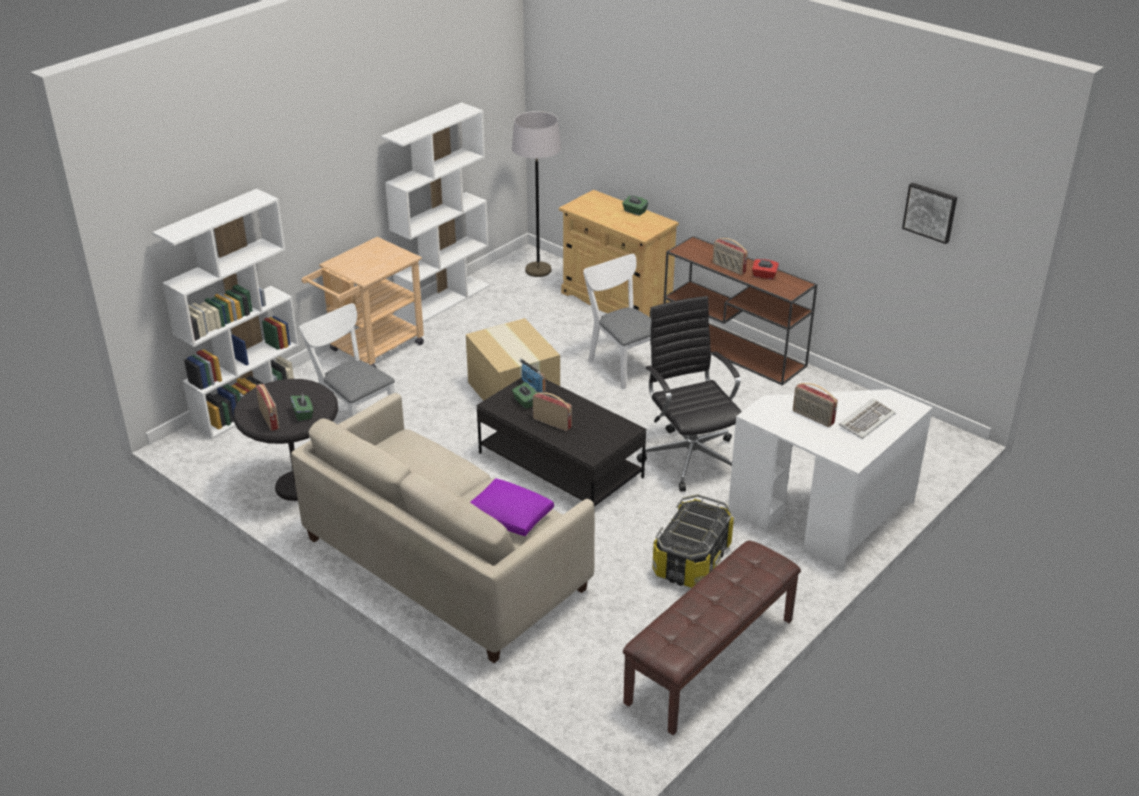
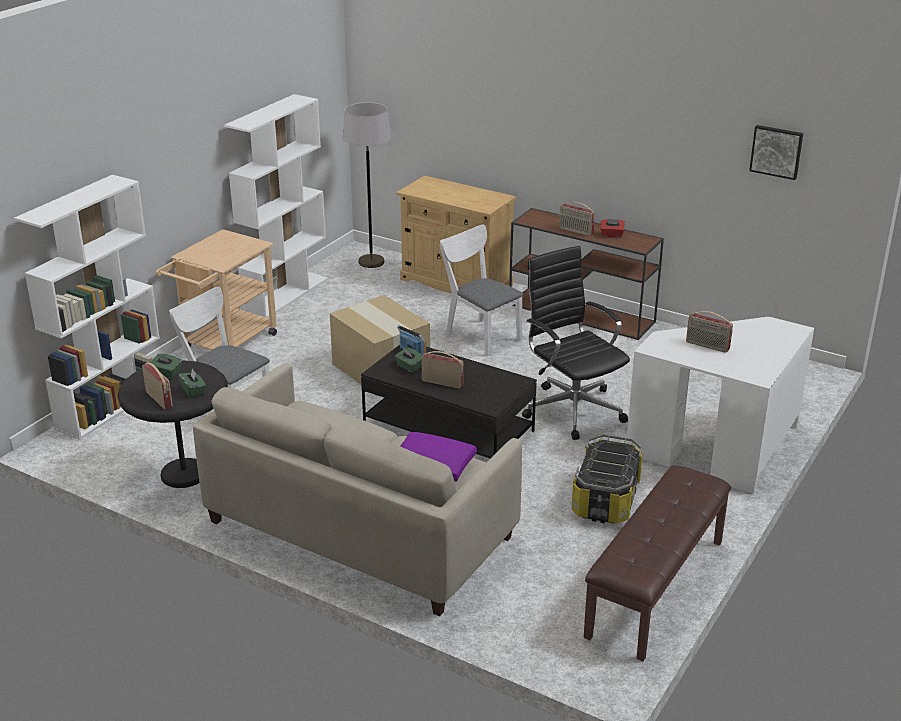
camera: 10 degrees left, 5 degrees down
green tissue box [622,195,648,216] -> green tissue box moved to [150,353,182,379]
keyboard [839,399,895,439] -> none

